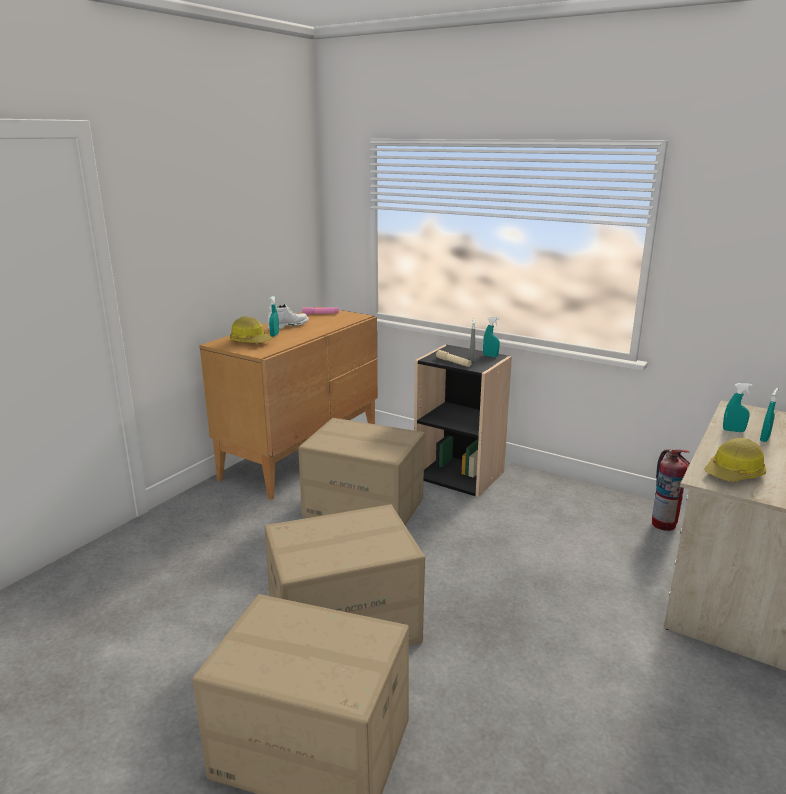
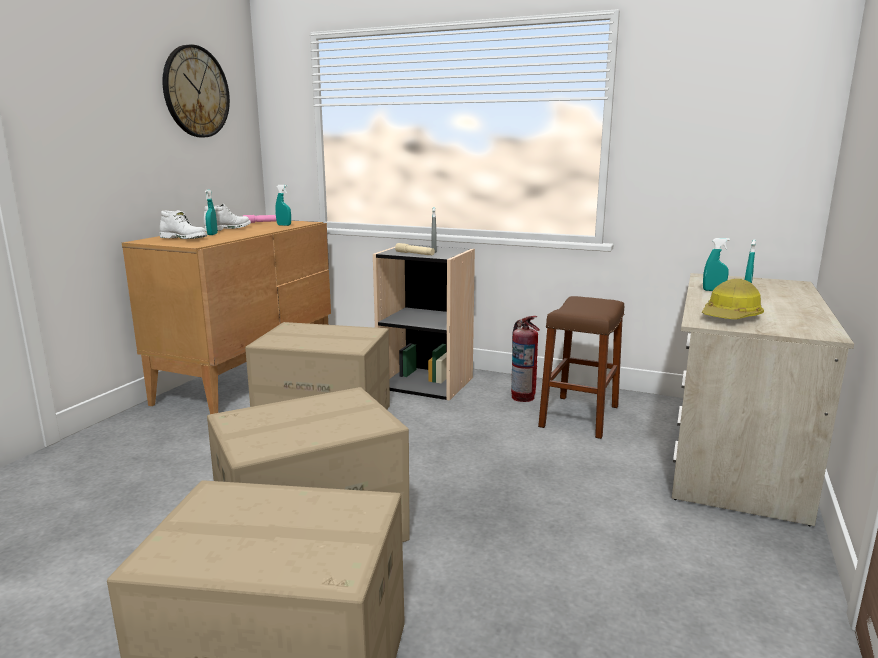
camera: 10 degrees left, 5 degrees down
hard hat [230,316,273,343] -> white boot [160,210,207,239]
turquoise spray bottle [483,317,500,357] -> turquoise spray bottle moved to [275,185,291,226]
fire extinguisher [652,449,690,531] -> fire extinguisher moved to [511,316,540,402]
none -> wall clock [162,44,230,137]
none -> brown stool [538,296,625,439]

